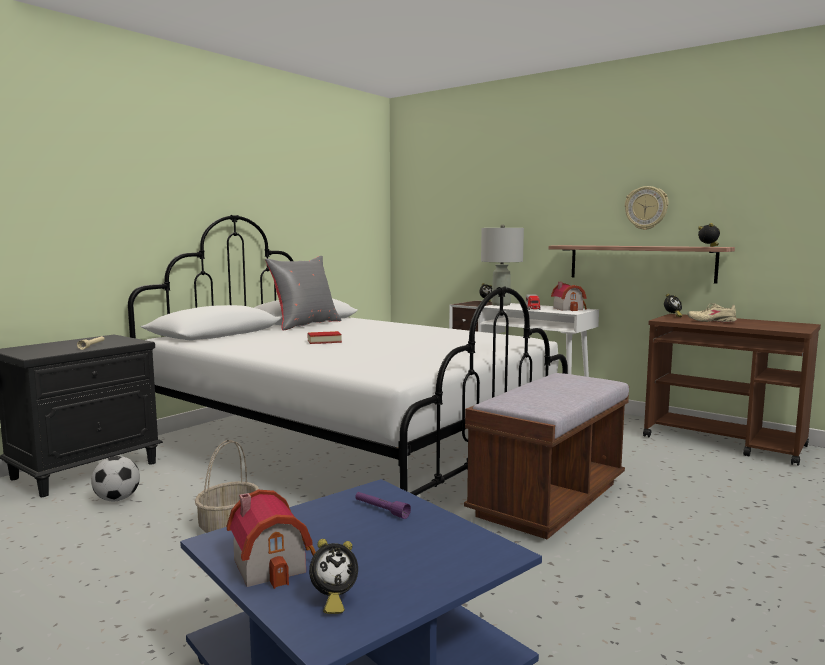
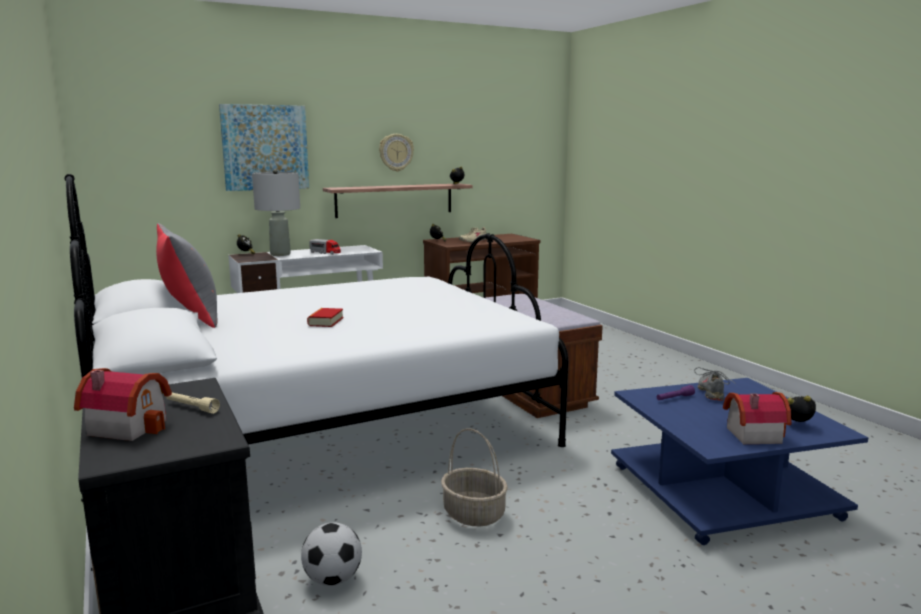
camera: 65 degrees left, 5 degrees up
alarm clock [309,539,358,614] -> alarm clock turned 75 degrees counterclockwise [787,396,816,422]
toy house [551,282,587,311] -> toy house moved to [74,368,172,441]
none -> picture [219,104,309,191]
none -> grey shoe [694,367,736,401]

